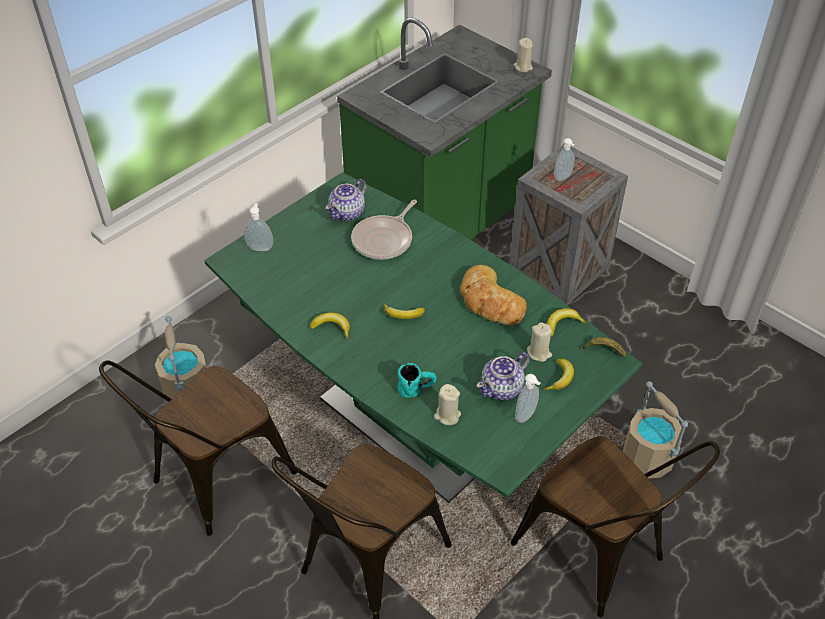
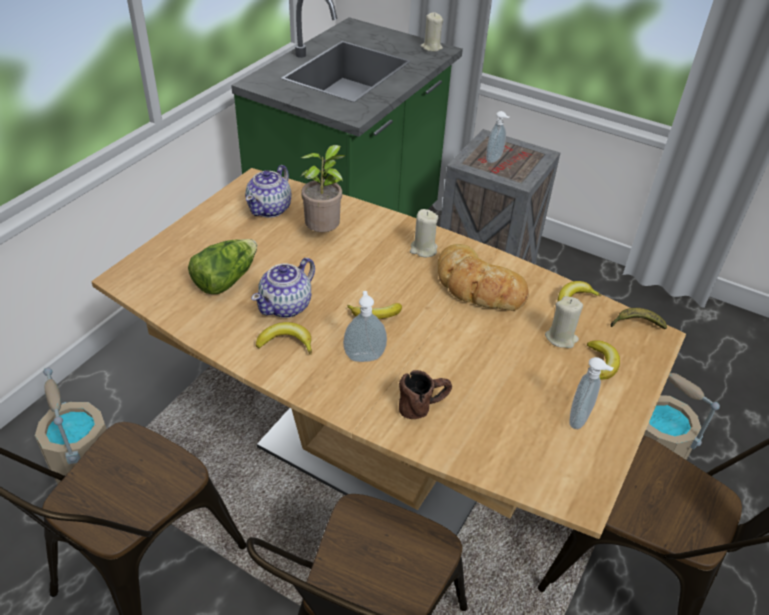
camera: 15 degrees left, 5 degrees down
green dining table [204,172,642,503] -> brown dining table [91,168,686,539]
soap dispenser [244,203,273,251] -> soap dispenser moved to [343,291,387,362]
frying pan [351,200,417,260] -> potted plant [301,145,346,232]
turquoise mug [397,363,437,398] -> brown mug [399,370,452,419]
beige candle [434,384,461,425] -> beige candle moved to [410,209,439,257]
teapot [477,352,530,400] -> teapot moved to [251,258,315,318]
none -> lettuce [188,239,257,294]

